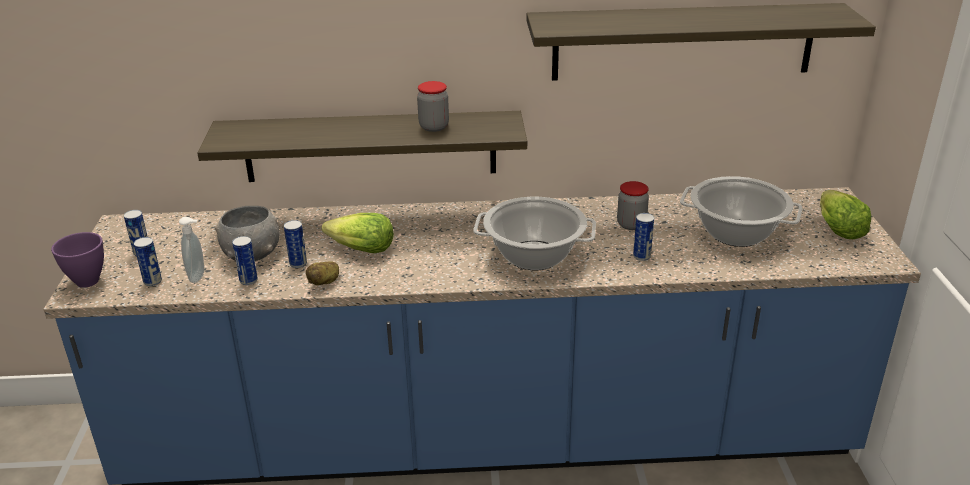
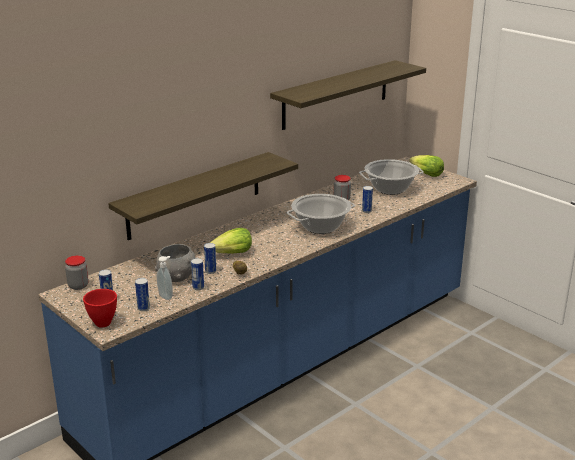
camera: 40 degrees left, 5 degrees down
purple bowl [51,232,104,288] -> red bowl [83,289,117,328]
jar [417,81,449,132] -> jar moved to [65,256,89,290]

